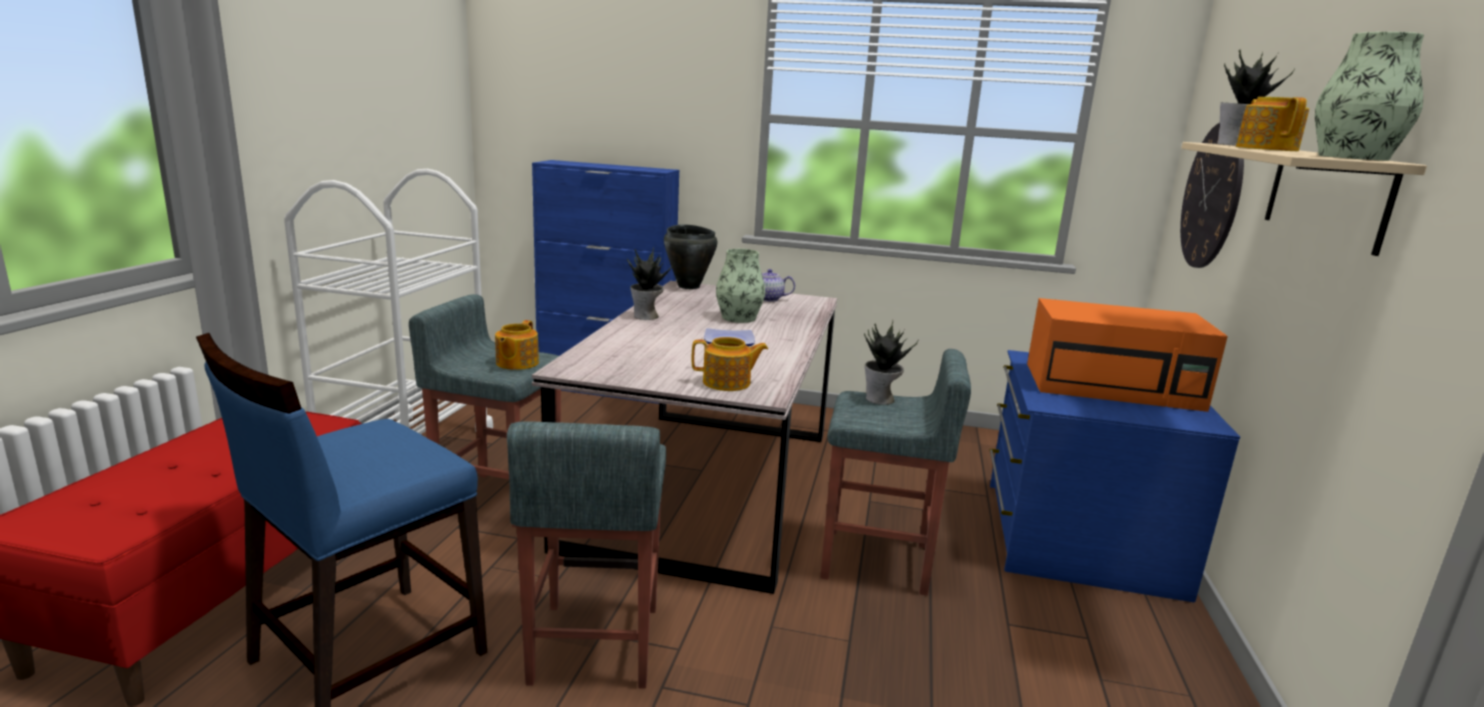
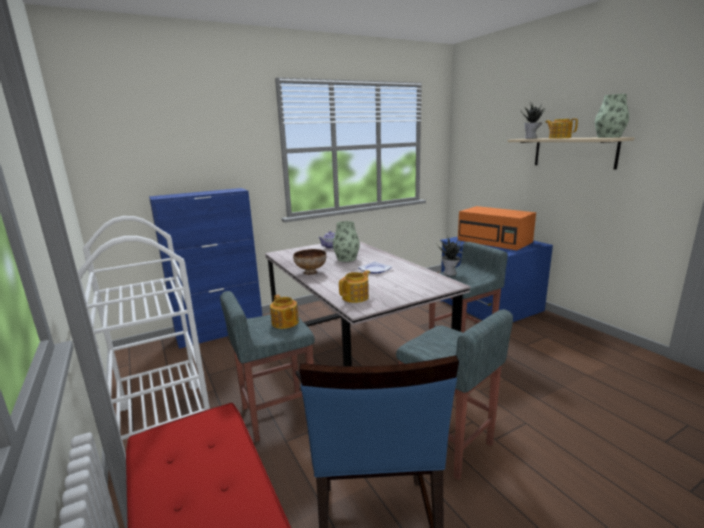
camera: 40 degrees left, 0 degrees up
potted plant [627,247,674,320] -> bowl [293,249,326,275]
black cooking pot [664,224,718,289] -> none
teapot [692,337,768,391] -> teapot moved to [339,270,370,303]
orange microwave [1027,298,1228,412] -> orange microwave turned 75 degrees clockwise [458,206,536,250]
wall clock [1180,123,1244,268] -> none

